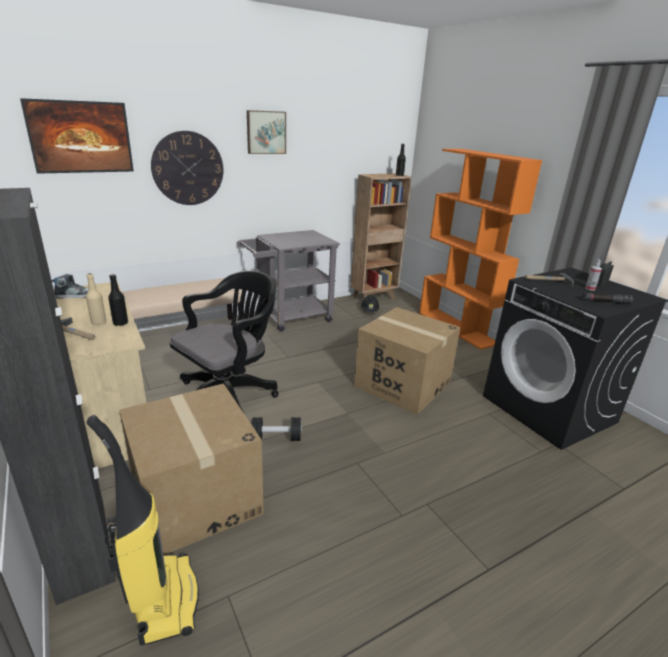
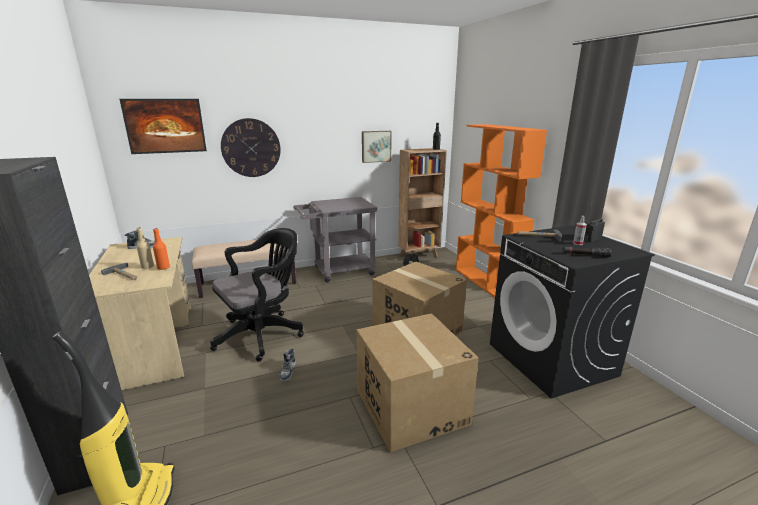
camera: 10 degrees right, 5 degrees down
black bottle [108,274,128,326] -> orange bottle [153,228,170,270]
cardboard box [119,383,264,555] -> cardboard box moved to [356,313,479,452]
picture [247,110,286,154] -> picture moved to [362,131,392,163]
black dumbbell [252,417,302,441] -> shoe [280,348,295,382]

